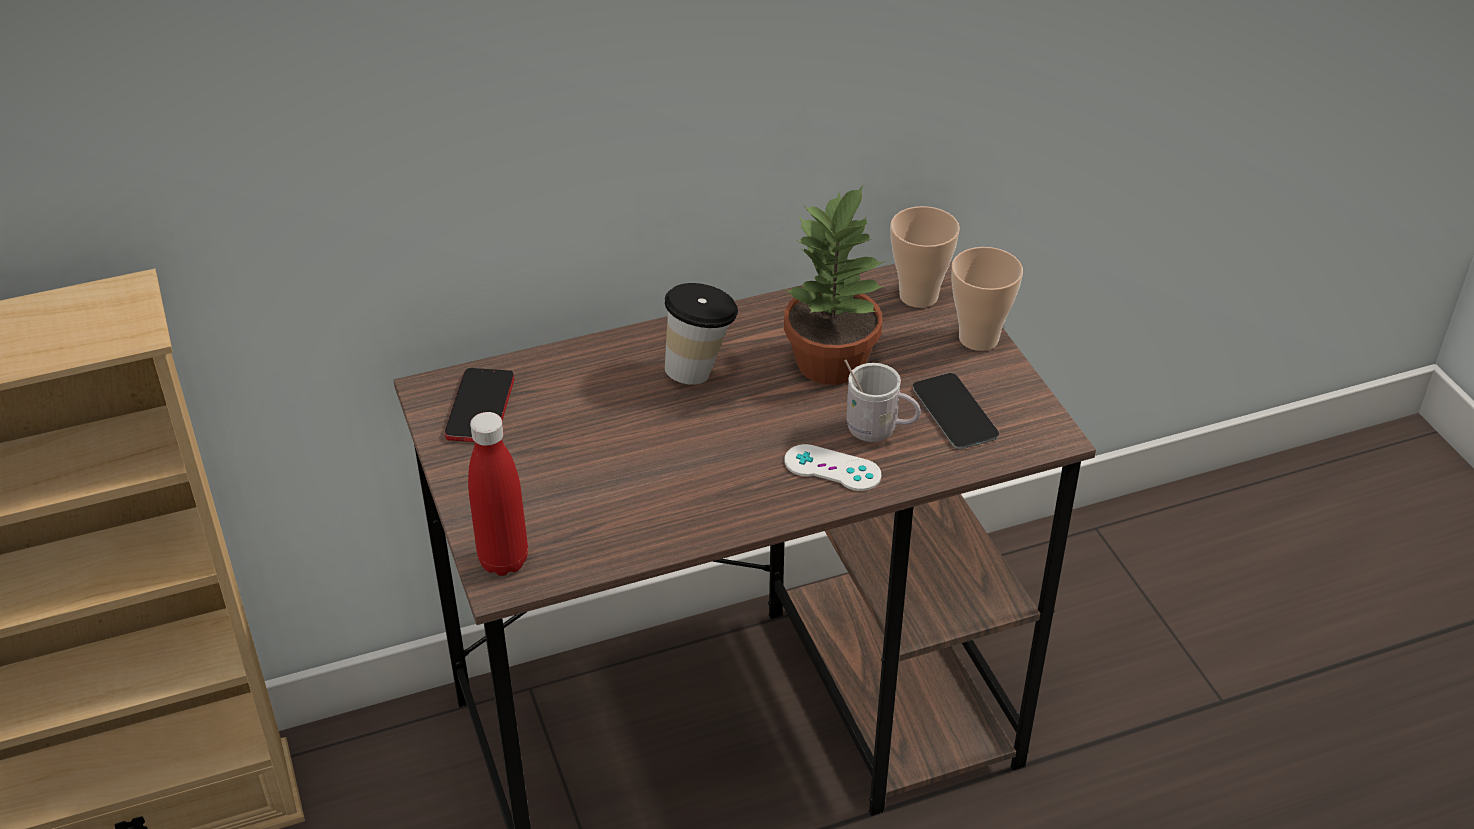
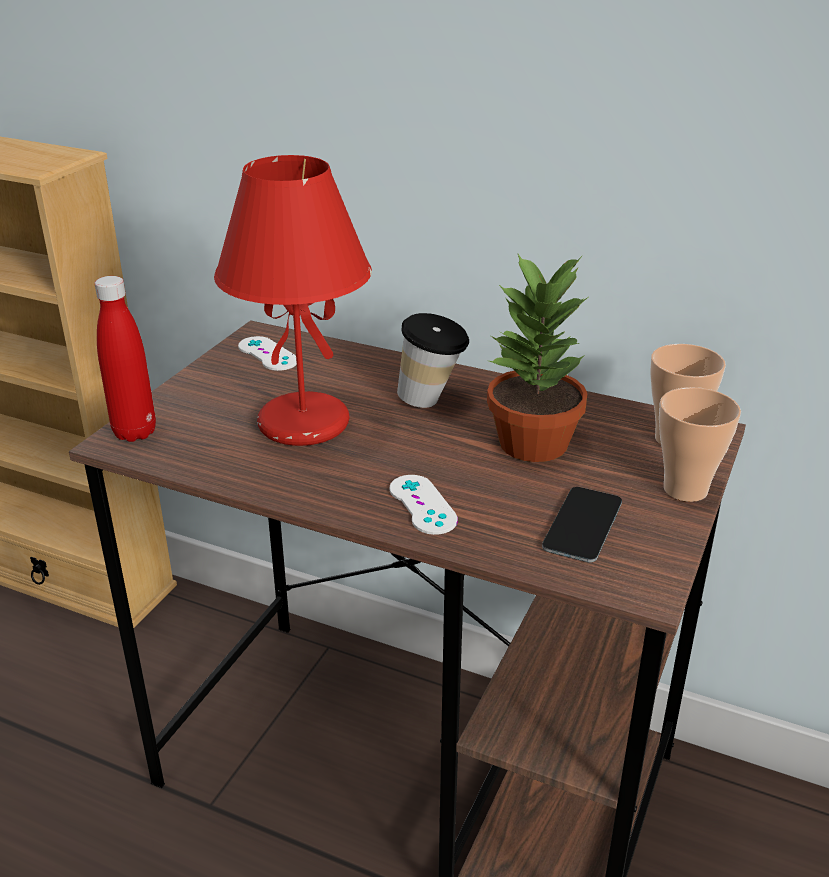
camera: 45 degrees right, 10 degrees down
phone [445,368,514,442] -> white game controller [238,336,297,371]
white mug [844,360,921,442] -> none
none -> red table lamp [214,155,372,446]

